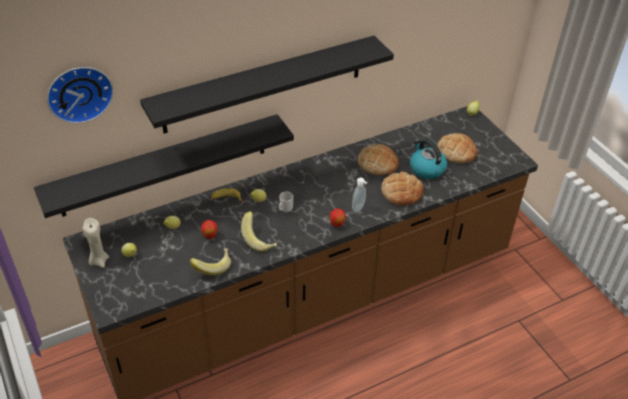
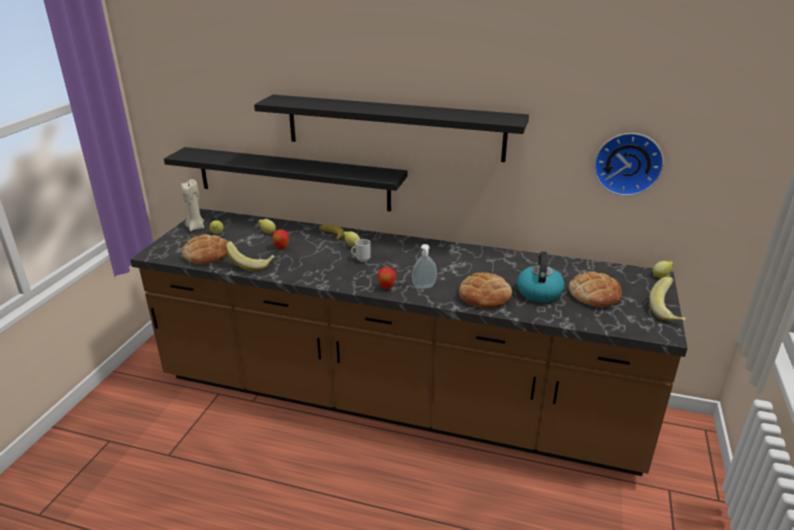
camera: 45 degrees right, 15 degrees down
wall clock [47,67,113,123] -> wall clock moved to [594,133,664,196]
banana [241,211,277,252] -> banana moved to [649,277,686,321]
bread [357,144,399,175] -> bread moved to [182,234,228,264]

